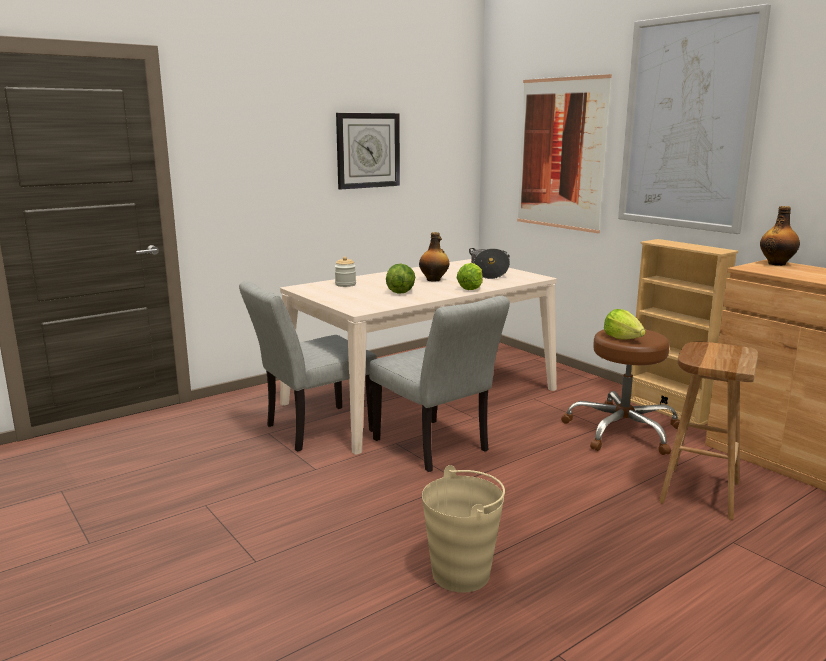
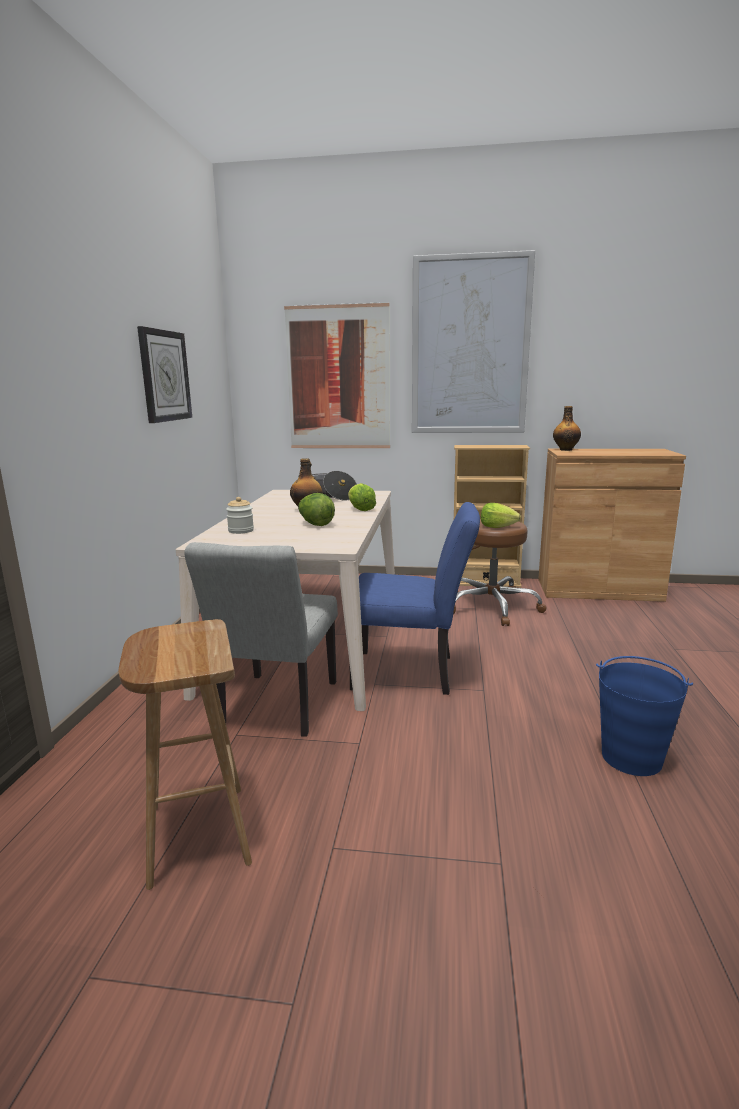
camera: 45 degrees left, 0 degrees up
grey chair [369,296,510,472] -> blue chair [350,502,480,695]
beige bucket [422,465,505,593] -> blue bucket [596,656,693,776]
brown stool [659,342,758,520] -> brown stool moved to [119,619,252,890]

